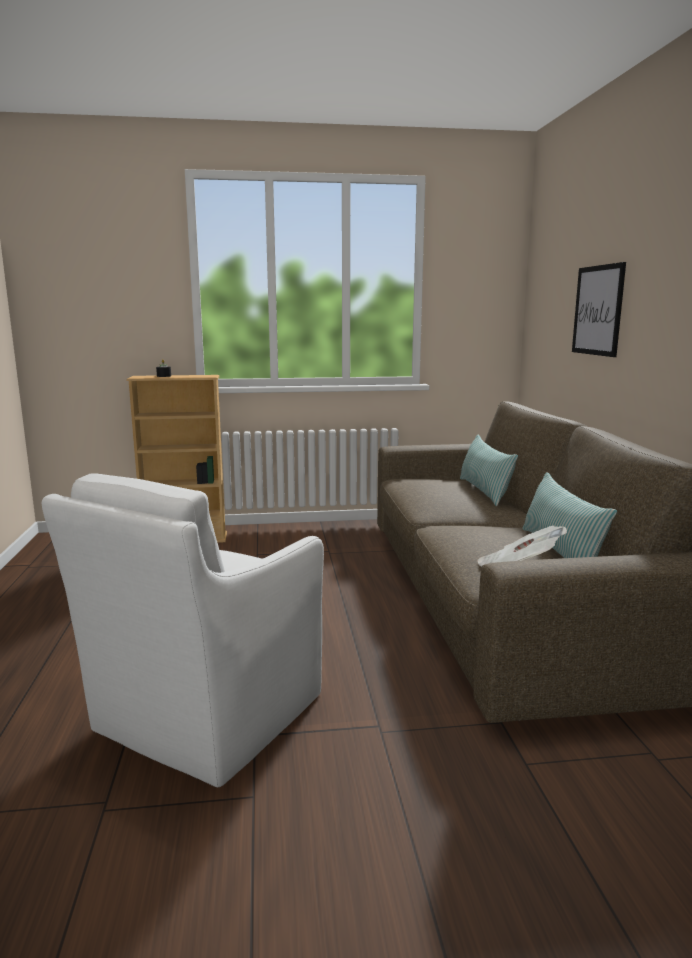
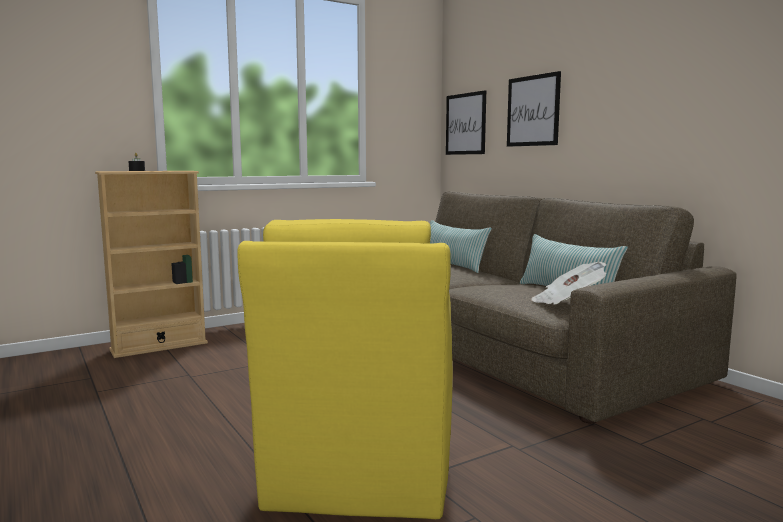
camera: 25 degrees left, 5 degrees down
white armchair [42,473,324,787] -> yellow armchair [237,219,453,519]
none -> picture [446,90,486,155]

